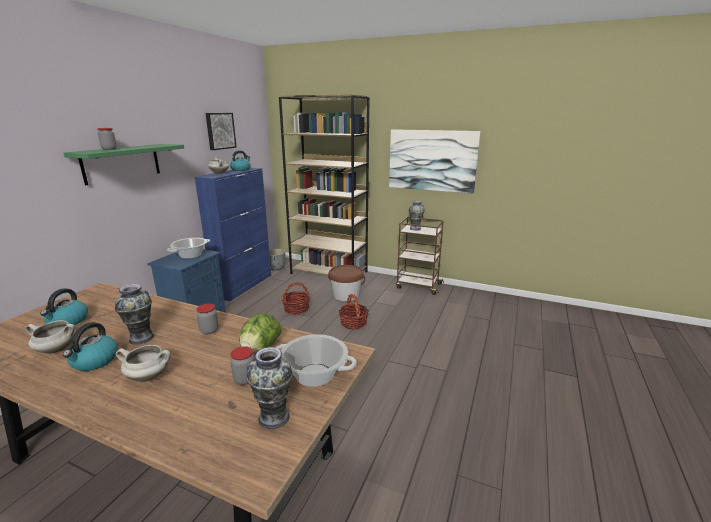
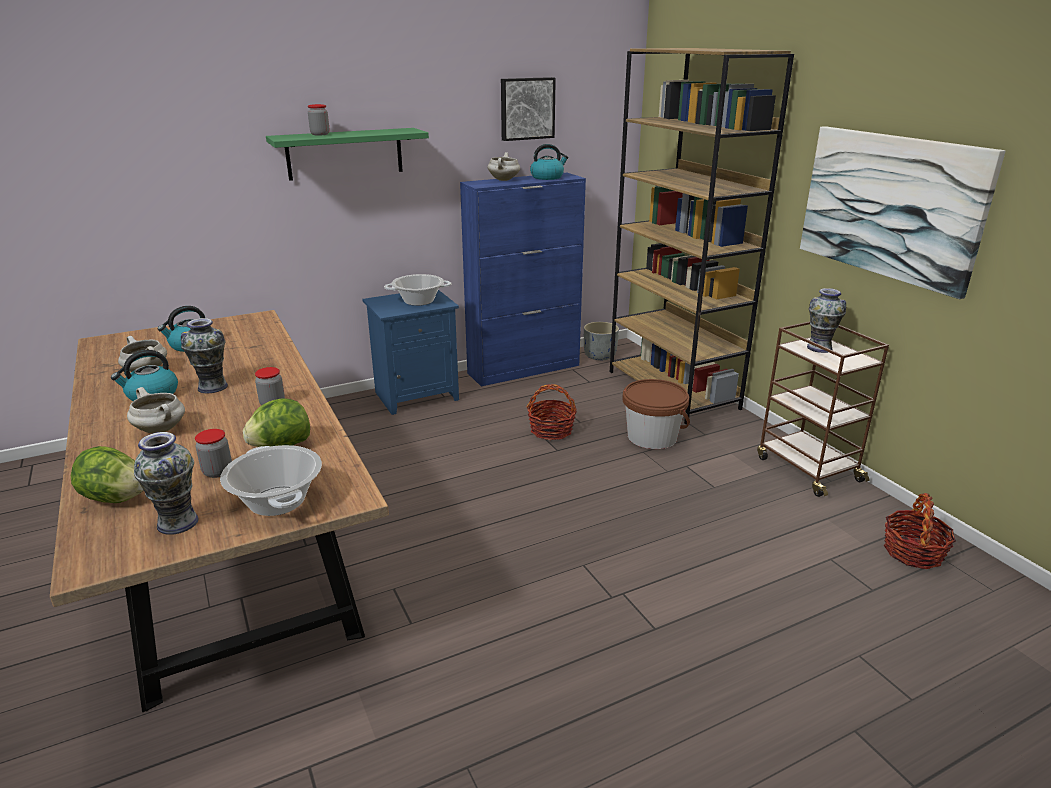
camera: 40 degrees right, 5 degrees up
basket [338,294,369,329] -> basket moved to [883,493,956,569]
none -> lettuce [71,446,143,503]

